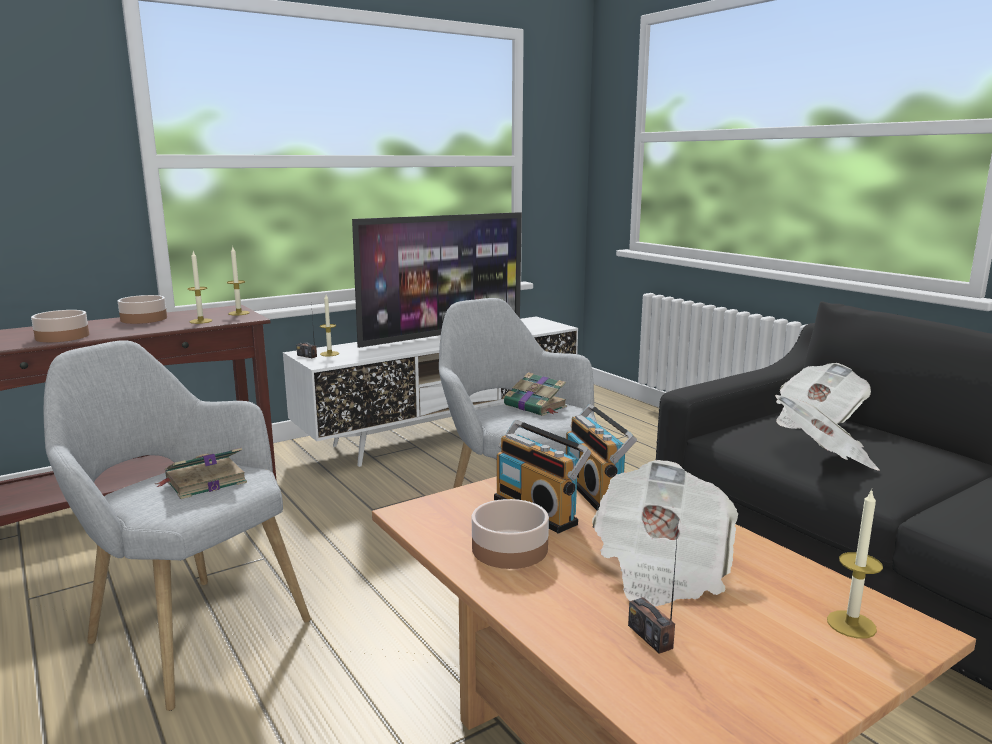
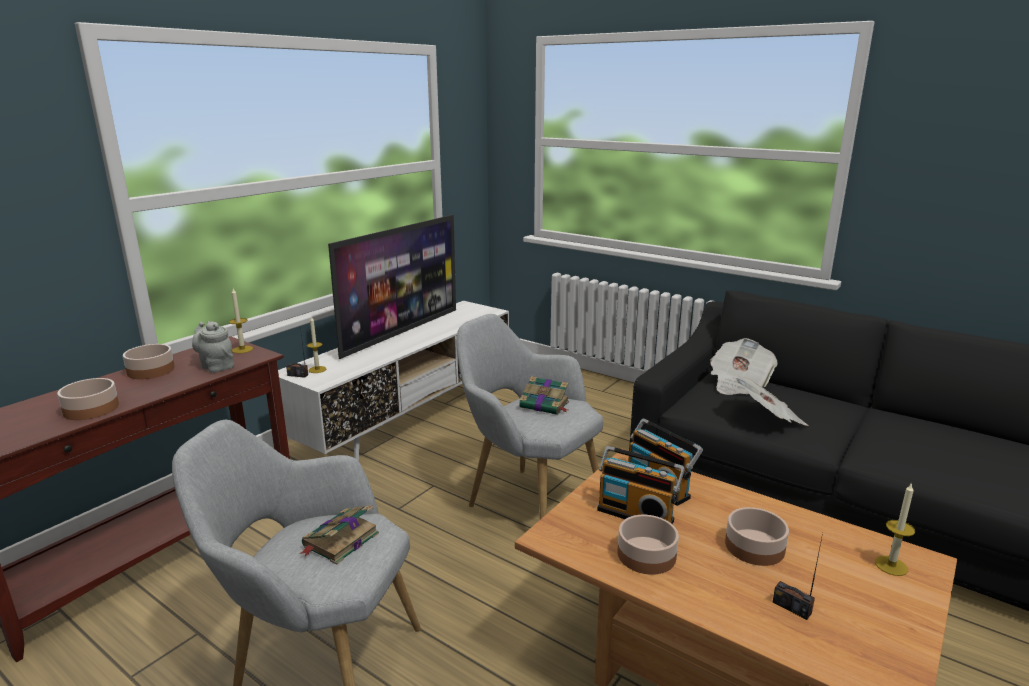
camera: 20 degrees left, 5 degrees up
candle [187,251,212,324] -> grey teapot [192,321,234,373]
newspaper [592,460,738,606] -> bowl [725,507,789,566]

